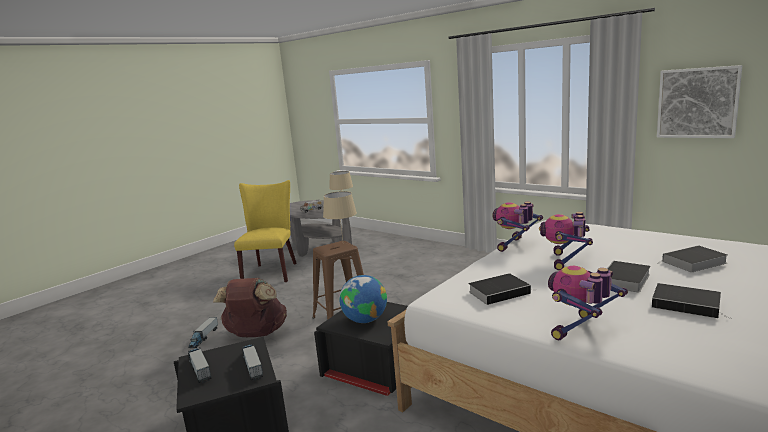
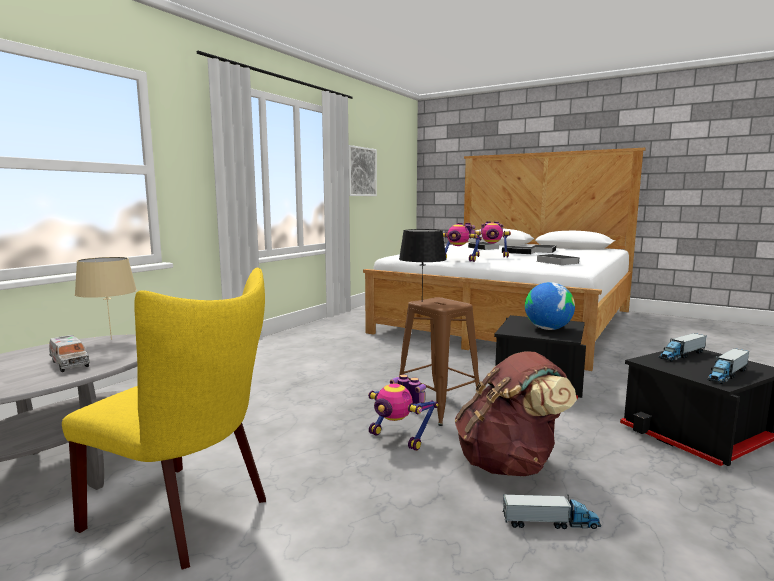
camera: 100 degrees left, 5 degrees down
yellow chair [234,180,297,282] -> yellow chair turned 150 degrees counterclockwise [62,268,266,570]
beige table lamp [323,191,357,240] -> black table lamp [399,229,447,298]
toy robot [548,266,628,340] -> toy robot moved to [368,374,438,451]

